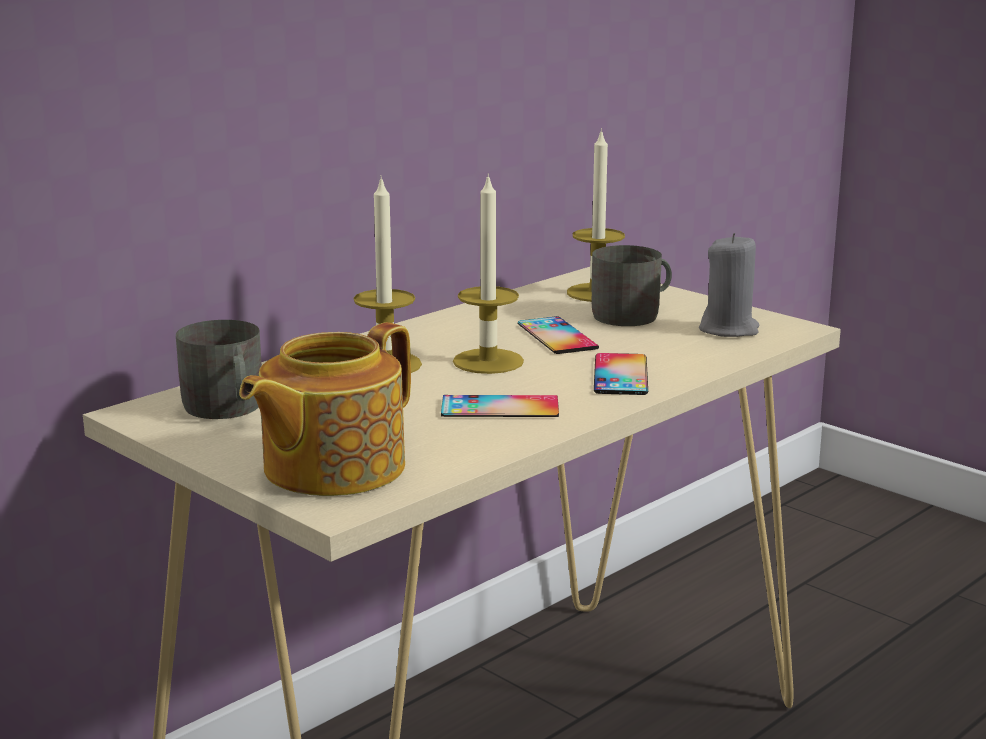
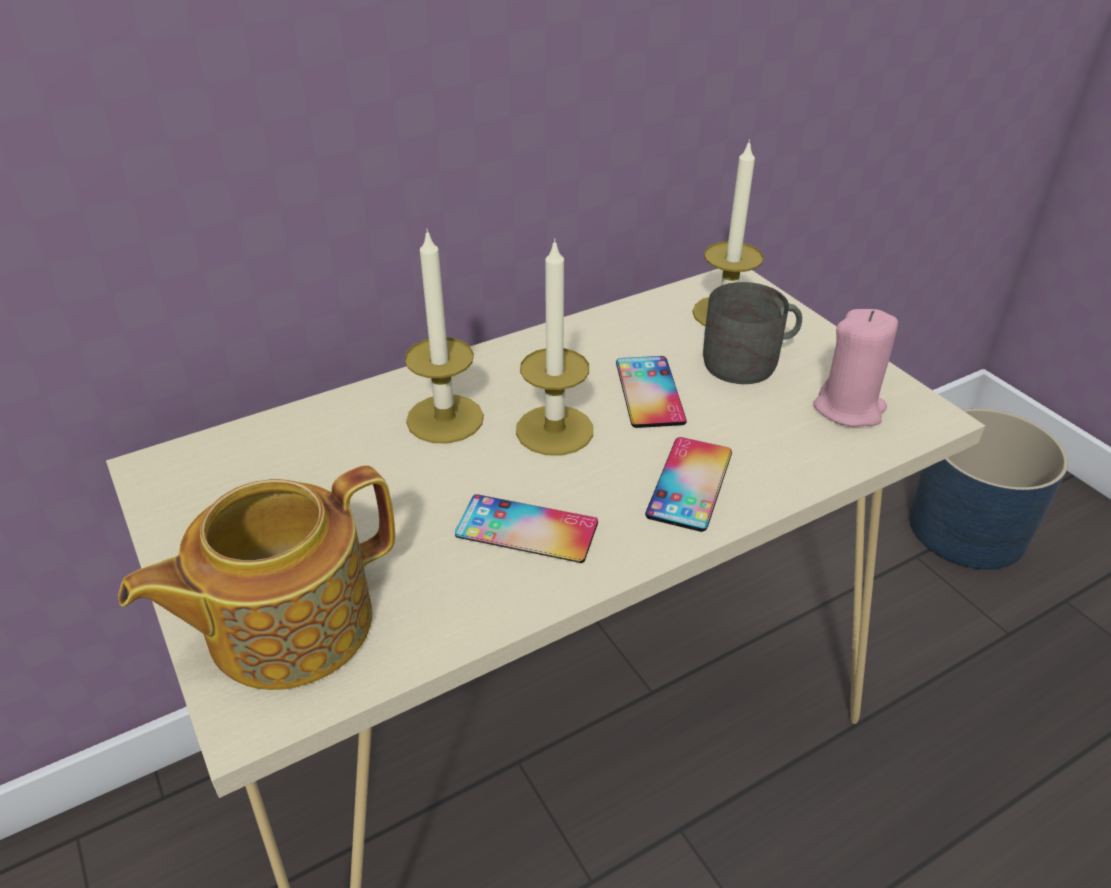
camera: 15 degrees right, 20 degrees up
grey mug [176,320,262,419] -> none
grey candle [699,233,759,337] -> pink candle [813,309,898,427]
none -> blue planter [909,408,1068,569]

